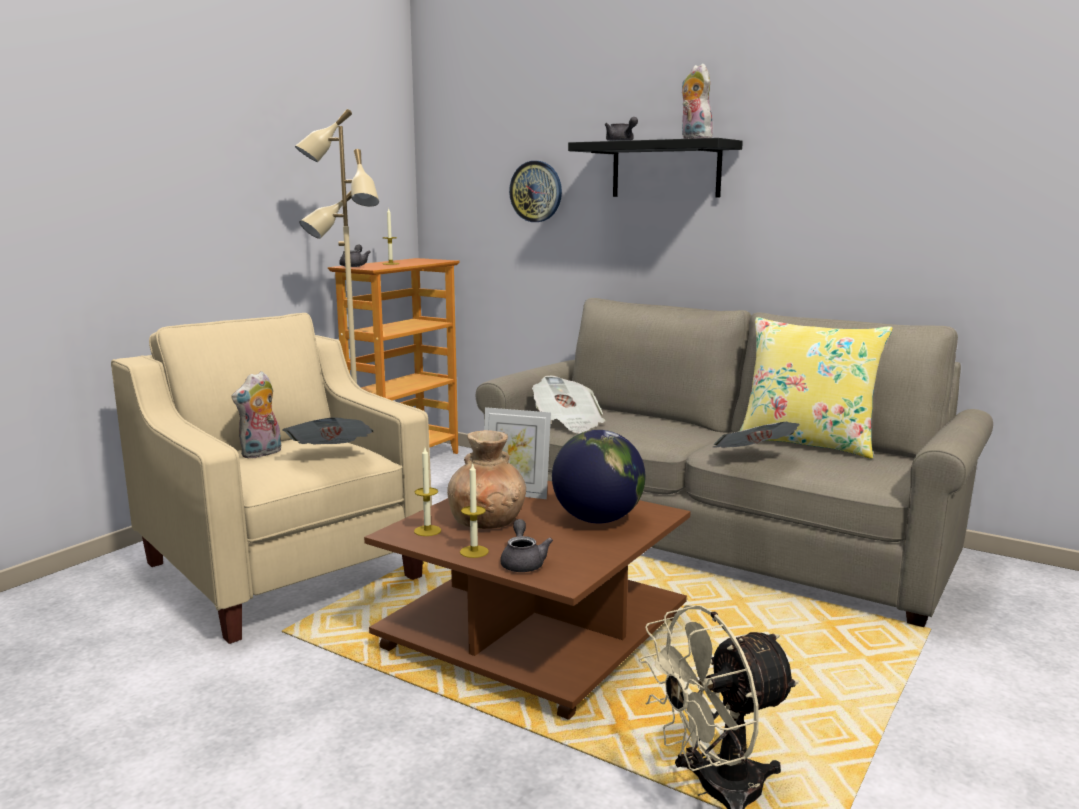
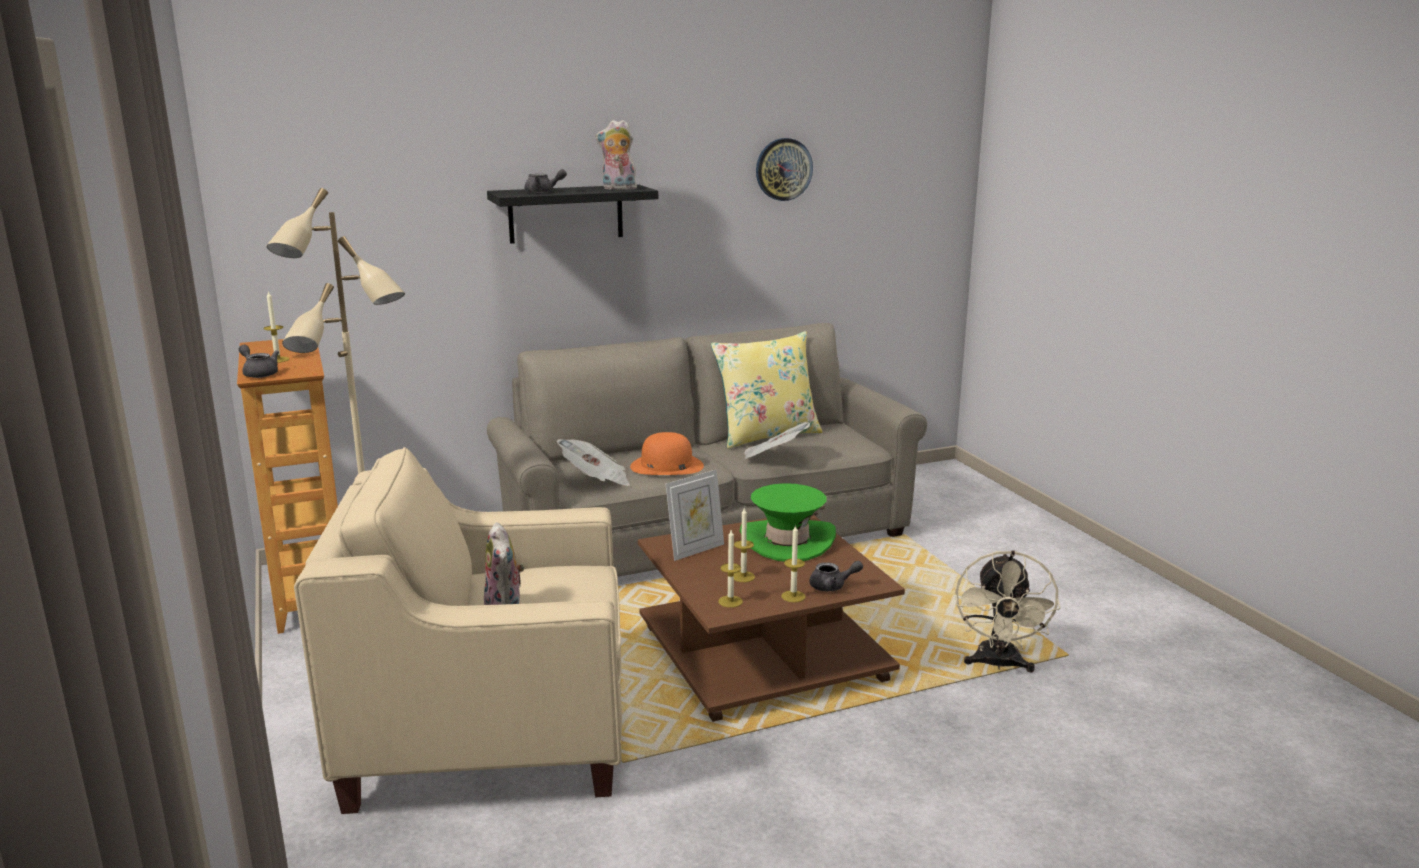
camera: 55 degrees left, 5 degrees up
newspaper [282,417,374,444] -> none
brown vase [447,430,526,529] -> candle [734,507,755,582]
grey teapot [500,519,553,572] -> grey teapot turned 150 degrees clockwise [810,561,863,591]
wall clock [509,161,562,222] -> wall clock moved to [756,138,813,201]
globe [552,430,645,524] -> green hat [740,483,836,562]
none -> orange hat [630,432,704,475]

